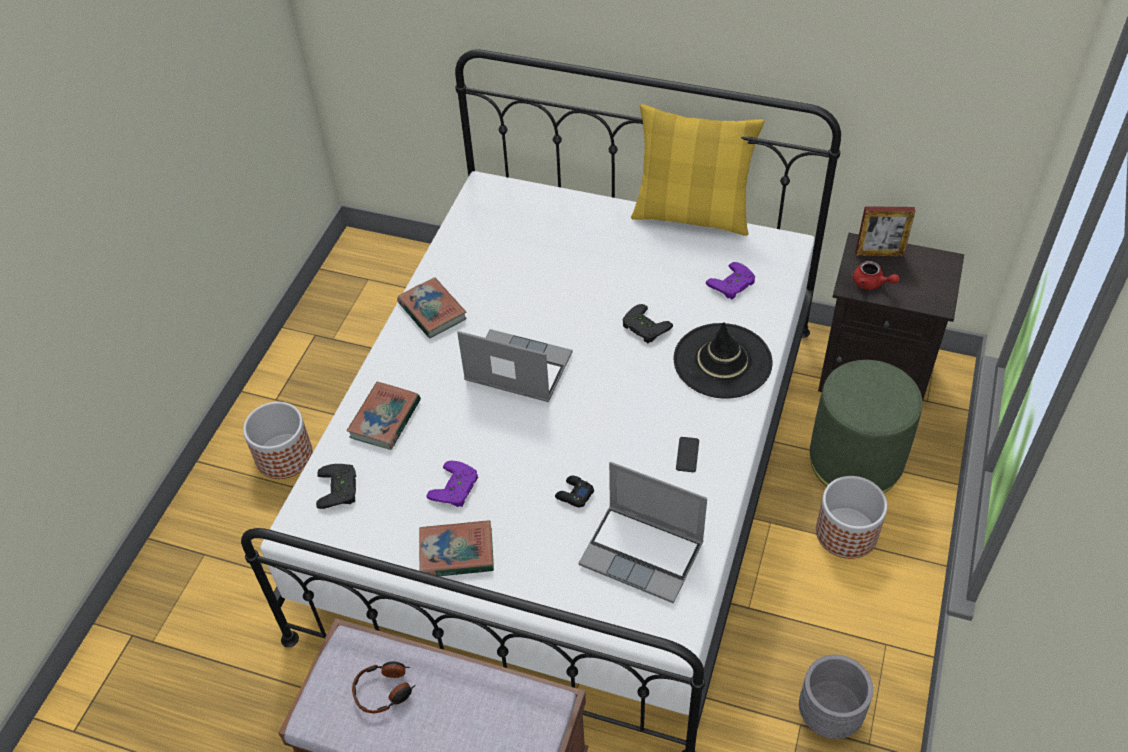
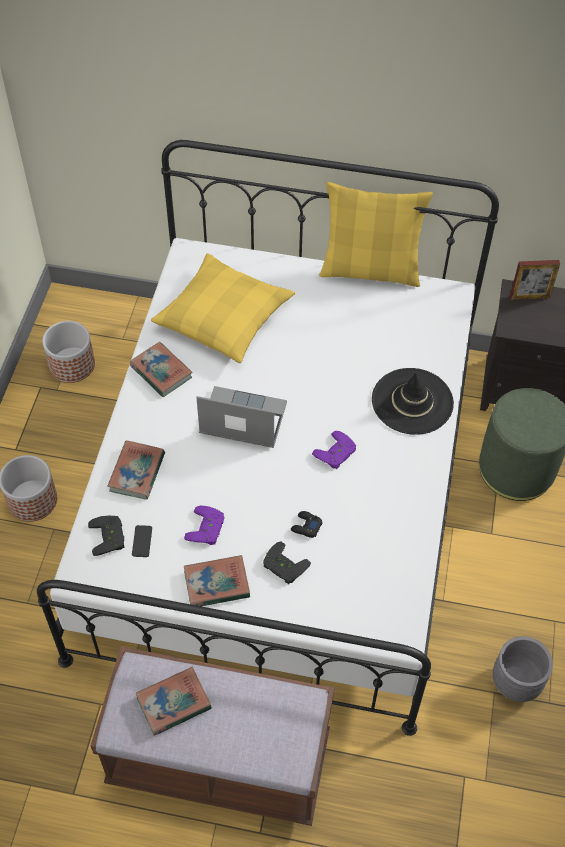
camera: 10 degrees left, 5 degrees up
headphones [352,661,416,714] -> book [136,667,212,736]
laptop [578,462,707,603] -> none
black game controller [623,304,673,343] -> black game controller moved to [263,542,311,584]
phone [676,437,699,472] -> phone moved to [132,525,152,557]
purple game controller [706,262,755,299] -> purple game controller moved to [312,431,356,469]
planter [816,476,887,559] -> planter moved to [42,321,95,383]
red teapot [853,261,900,290] -> none
none -> yellow pillow [151,253,295,363]

